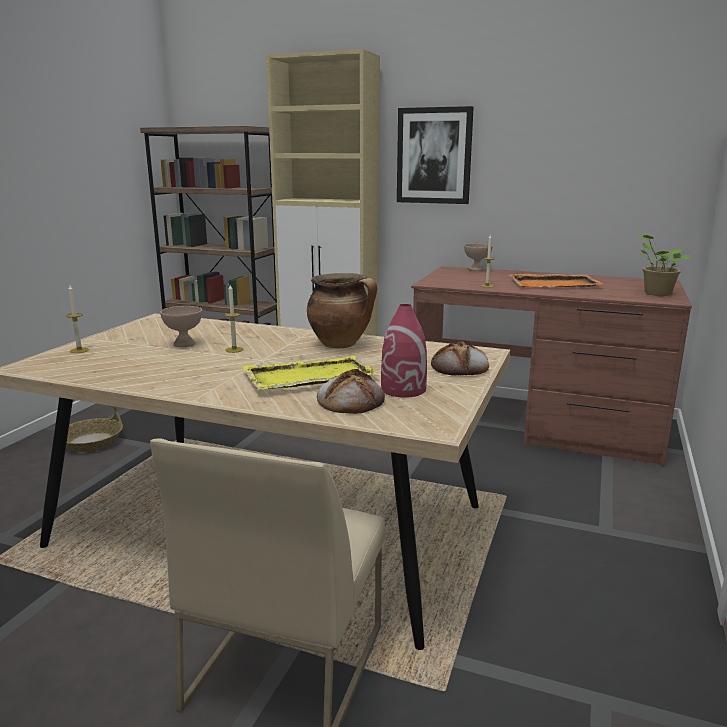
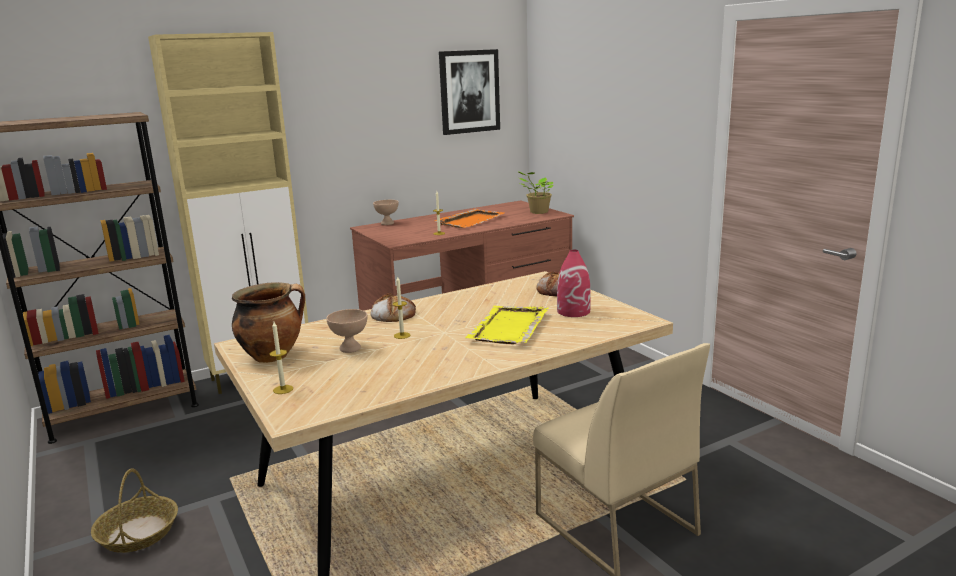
camera: 50 degrees left, 0 degrees up
cooking pot [307,273,377,348] -> cooking pot moved to [232,282,305,363]
bread [317,369,385,414] -> bread moved to [370,292,416,322]
picture [397,106,474,204] -> picture moved to [439,49,500,135]

